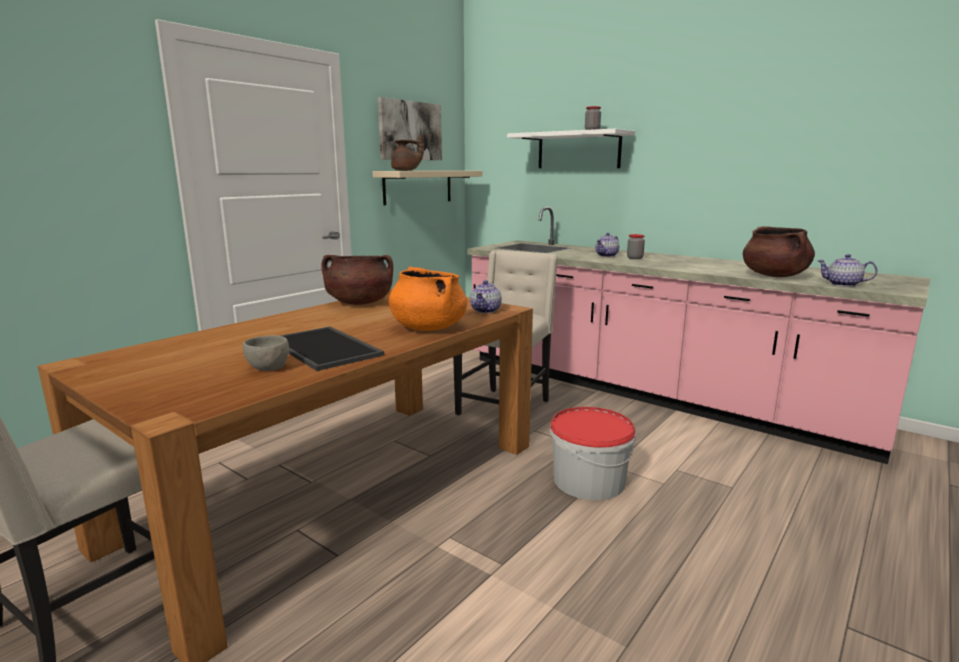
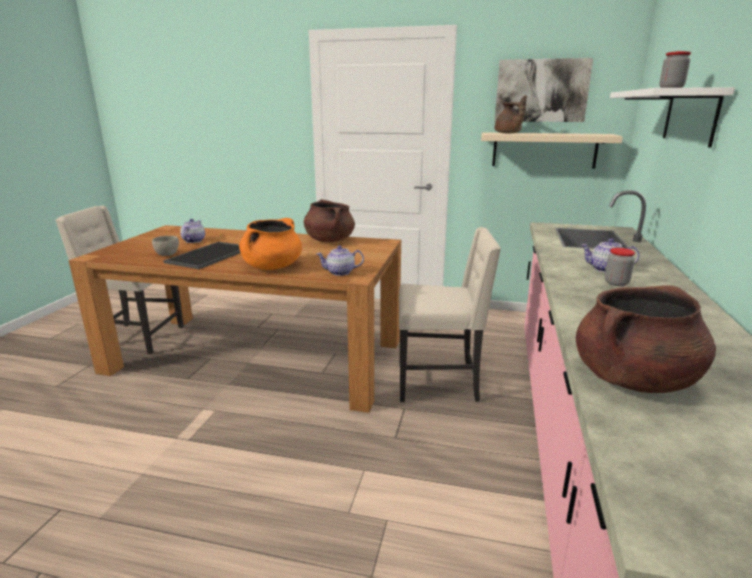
camera: 65 degrees right, 5 degrees up
bucket [550,407,636,500] -> none
teapot [817,254,878,287] -> teapot moved to [180,219,205,243]

